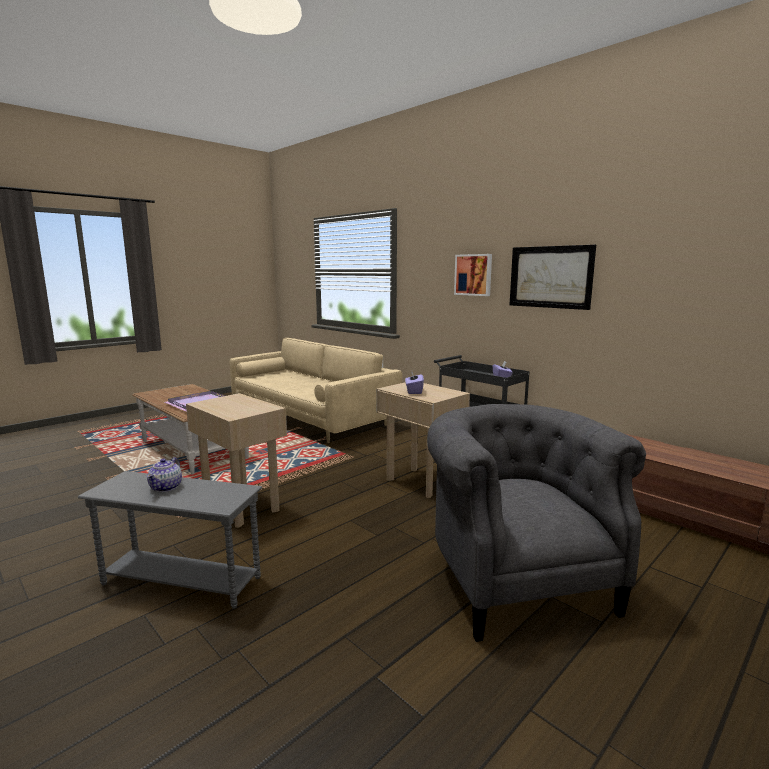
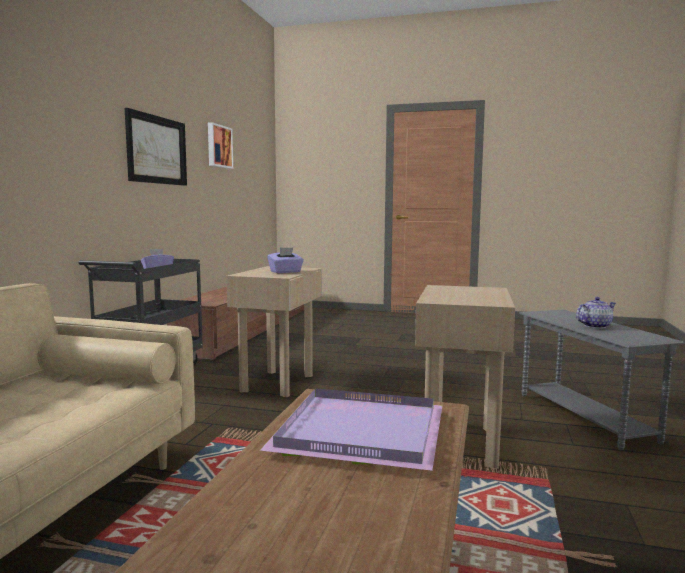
camera: 120 degrees left, 5 degrees down
grey armchair [427,404,646,642] -> none
picture [454,254,492,296] -> picture moved to [208,122,233,169]

